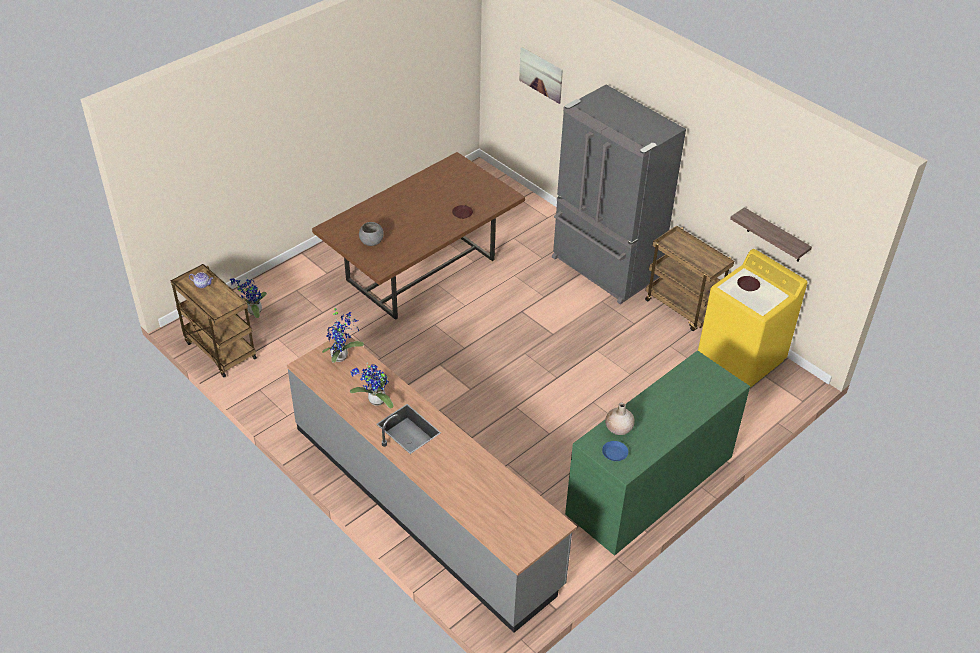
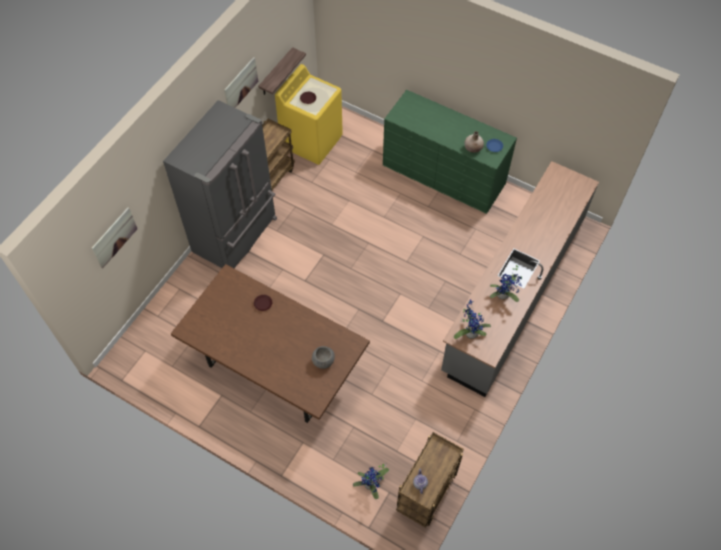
camera: 105 degrees left, 15 degrees up
none -> picture [224,57,258,108]

